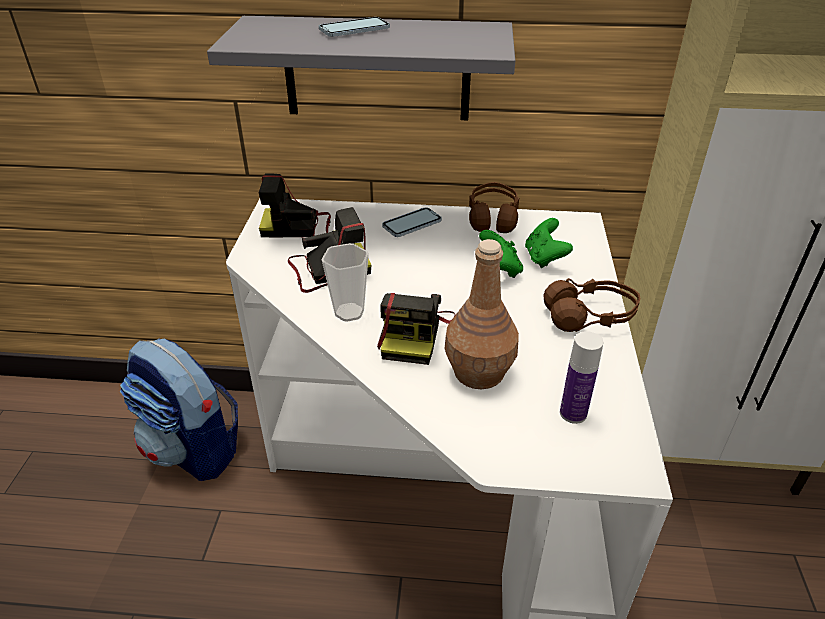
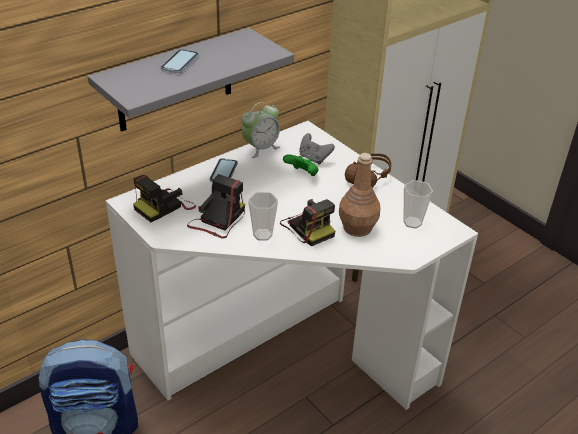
camera: 45 degrees left, 0 degrees up
brown headphones [469,182,519,233] -> alarm clock [241,102,280,158]
green game controller [525,218,573,268] -> grey game controller [299,133,335,165]
bottle [560,331,603,424] -> cup [403,180,433,228]

